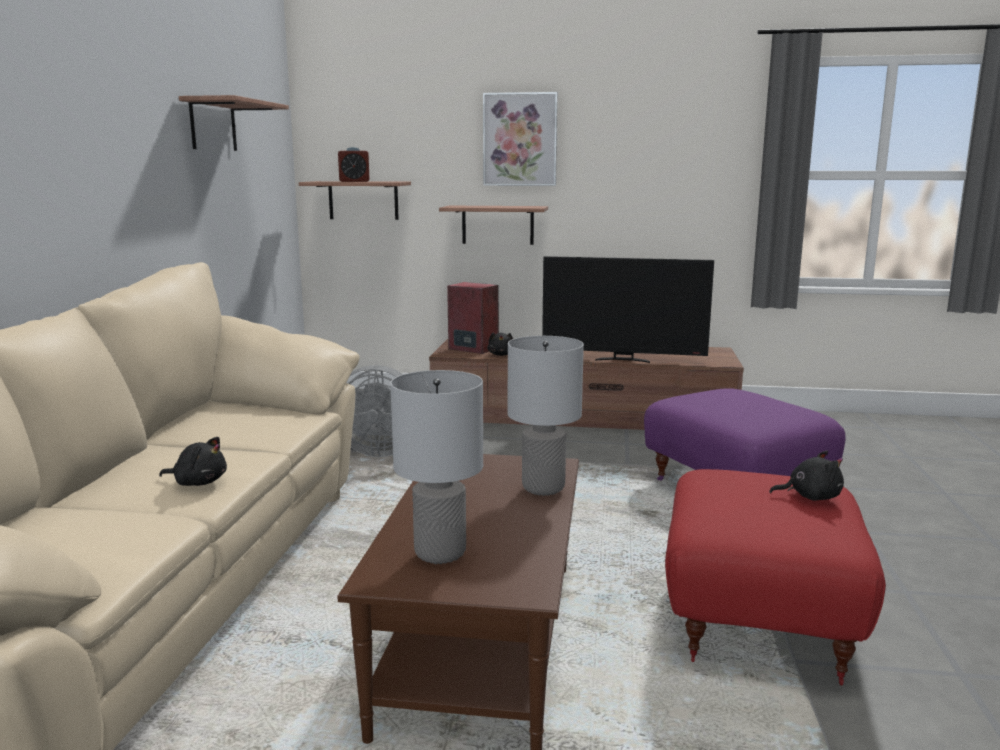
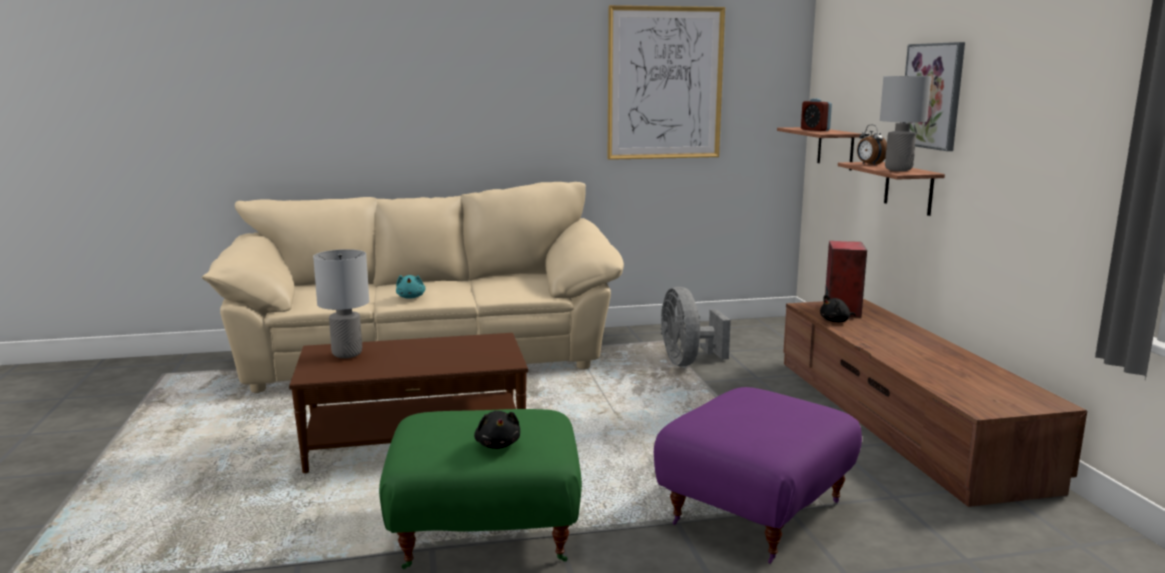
camera: 70 degrees right, 0 degrees up
black plush toy [159,437,227,486] -> turquoise plush toy [396,275,426,299]
shelf [179,95,289,151] -> picture [608,5,725,160]
grey table lamp [508,336,584,496] -> grey table lamp moved to [880,75,932,171]
television [542,256,714,363] -> none
red ottoman [665,469,886,686] -> green ottoman [379,409,582,569]
none -> alarm clock [857,125,887,165]

